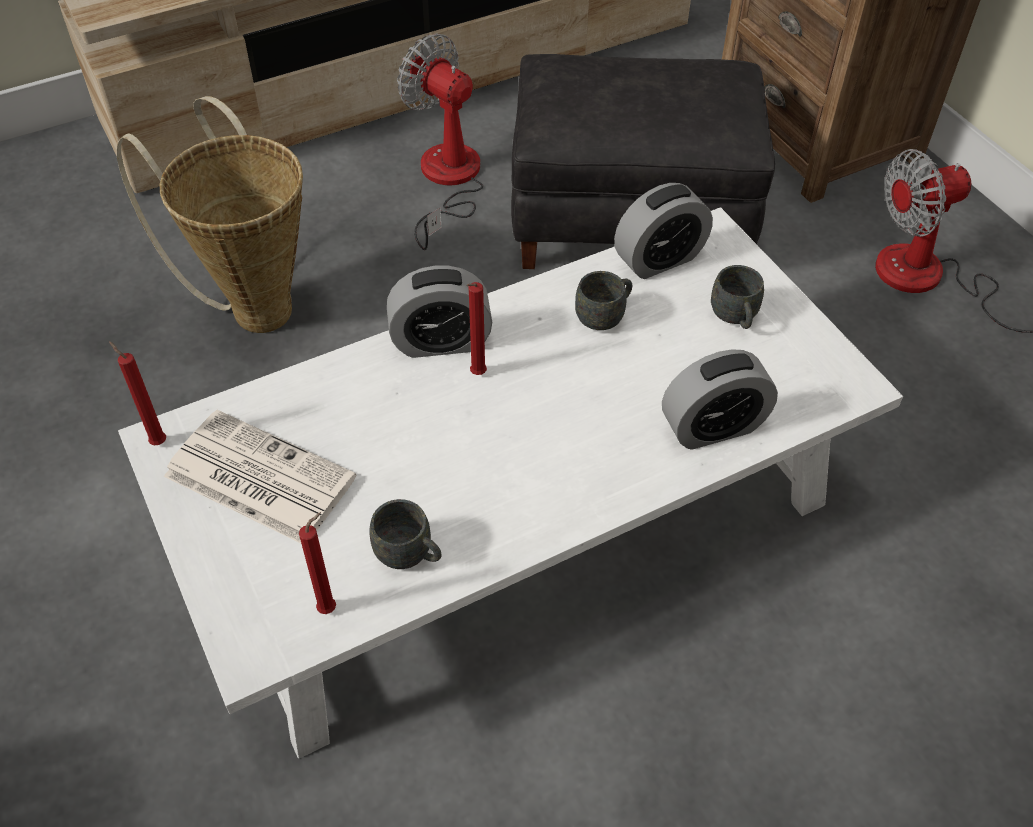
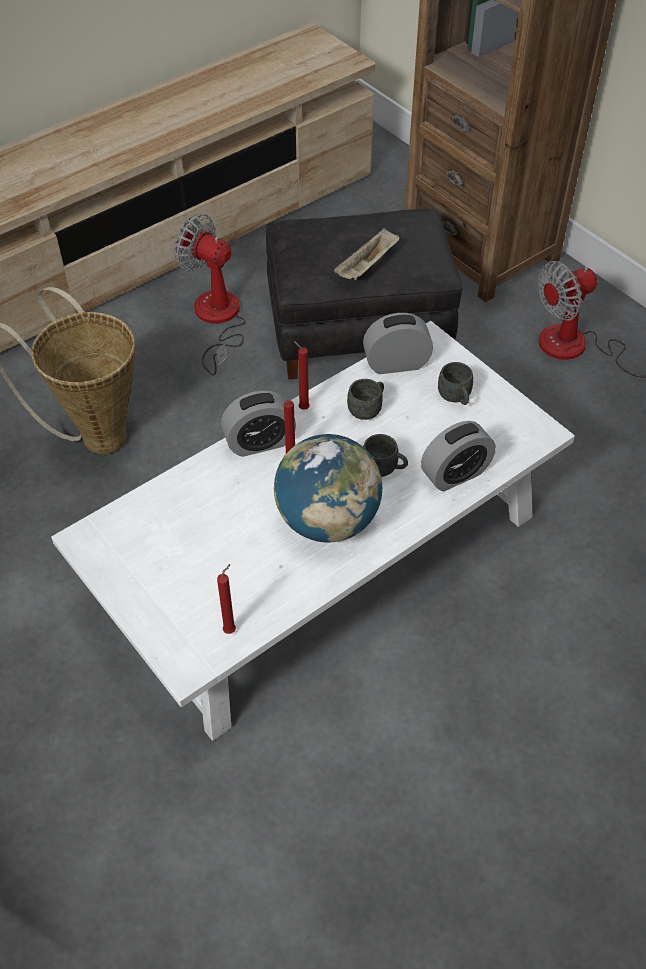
camera: 10 degrees left, 0 degrees up
red candle [109,341,166,446] -> red candle moved to [294,341,310,410]
newspaper [164,410,356,543] -> none
grey mug [370,499,442,569] -> grey mug moved to [363,434,408,477]
alarm clock [614,183,713,279] -> alarm clock turned 150 degrees counterclockwise [363,313,433,374]
none -> globe [274,434,382,543]
none -> beige tray [334,228,400,280]

